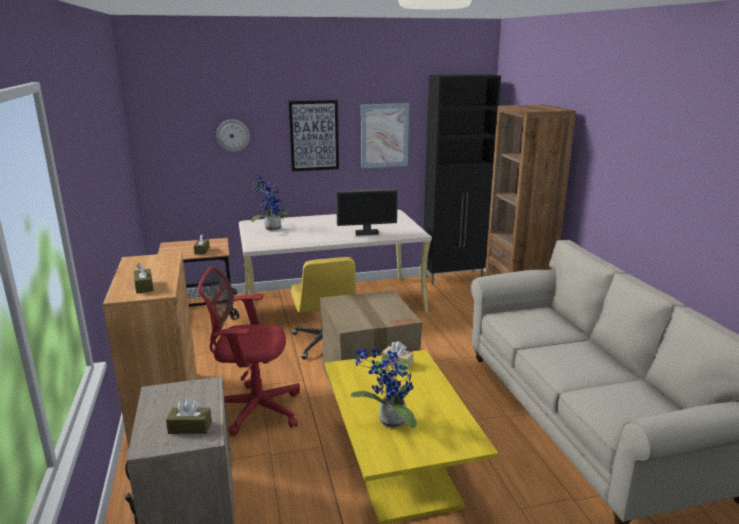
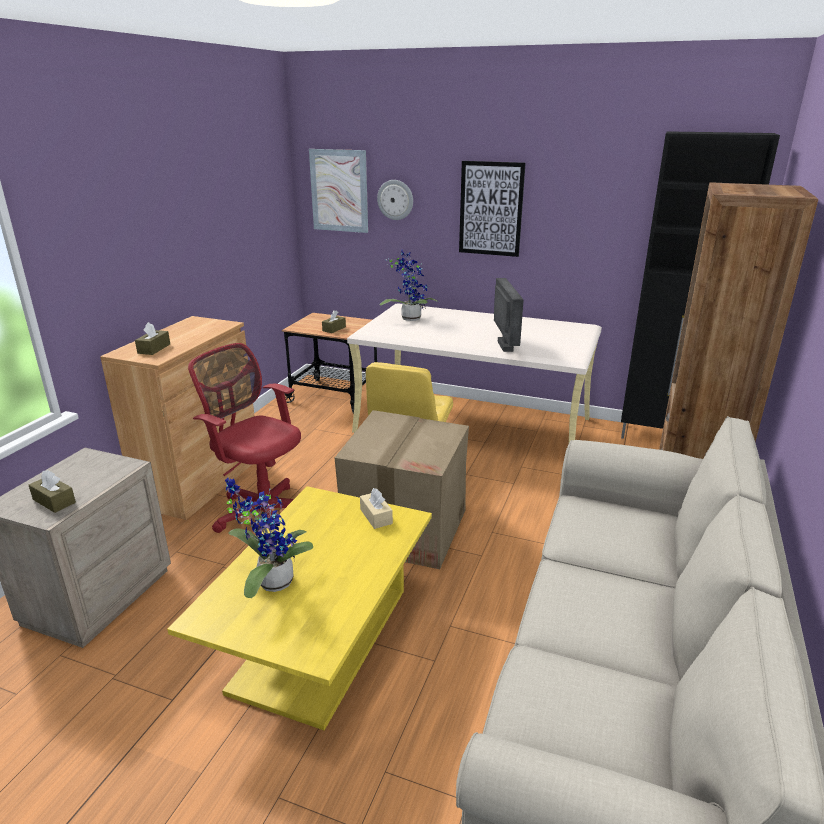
camera: 35 degrees right, 5 degrees up
monitor [336,189,398,236] -> monitor turned 120 degrees counterclockwise [494,278,524,352]
picture [361,103,409,168] -> picture moved to [309,149,368,233]

